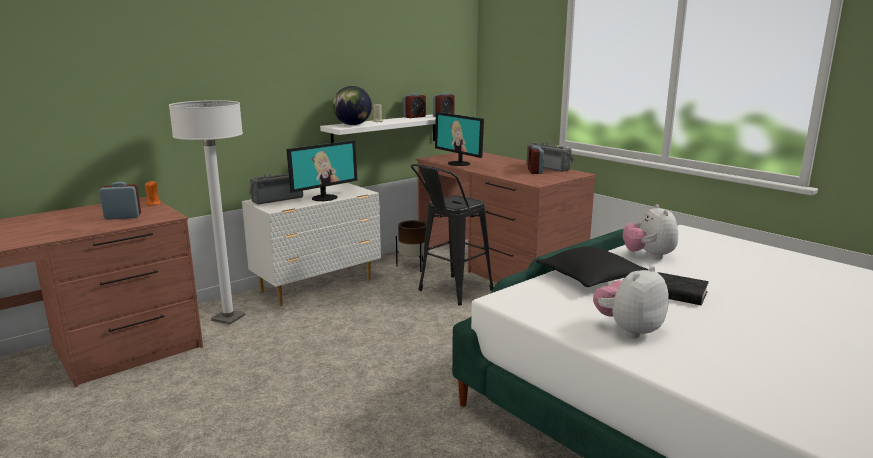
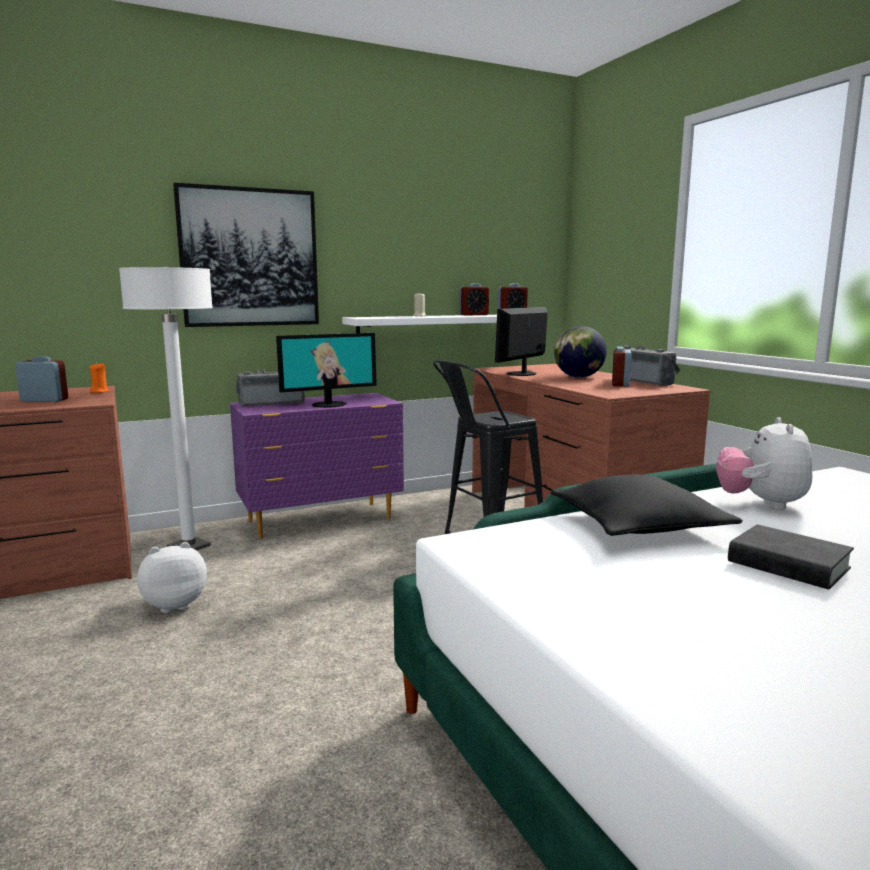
camera: 15 degrees right, 5 degrees down
white dresser [242,183,381,306] -> purple dresser [230,393,404,539]
globe [333,86,372,125] -> globe moved to [554,326,607,378]
brown planter [396,220,427,272] -> none
monitor [435,112,484,166] -> monitor turned 60 degrees clockwise [495,307,548,376]
plush toy [593,266,669,338] -> plush toy moved to [137,542,207,613]
none -> picture [173,183,319,327]

